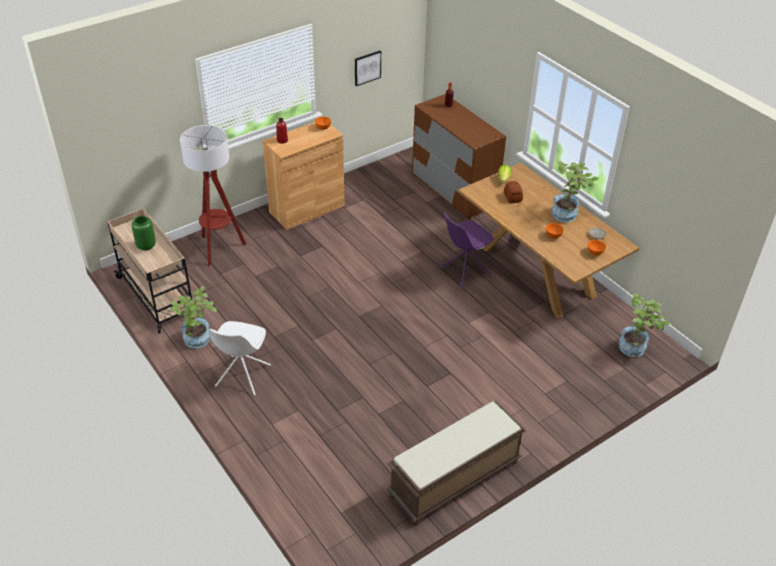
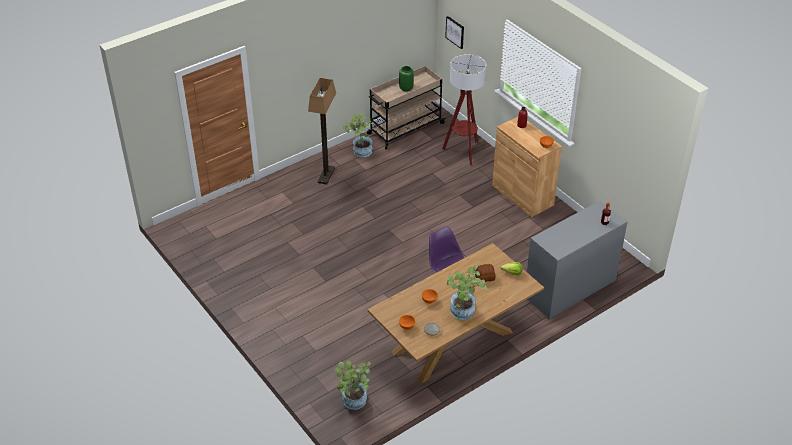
camera: 90 degrees right, 0 degrees up
white chair [209,321,271,395] -> floor lamp [308,78,336,184]
picture [355,51,381,86] -> picture moved to [445,16,464,49]
brown bench [387,401,527,525] -> none
brown dresser [412,94,506,220] -> grey dresser [527,201,628,320]

